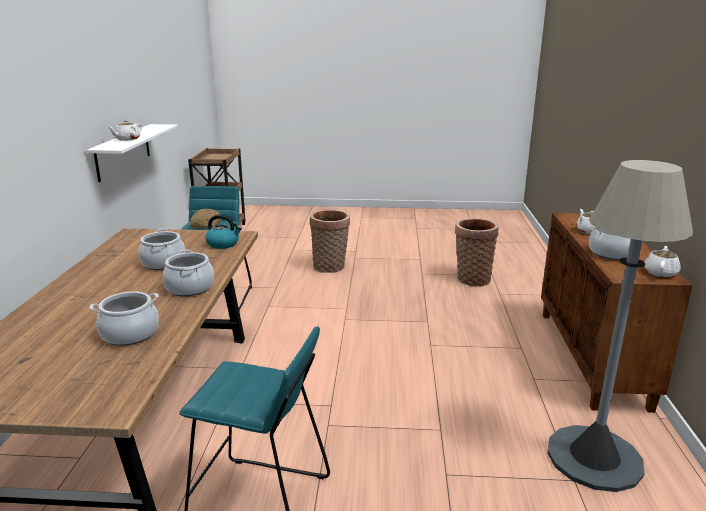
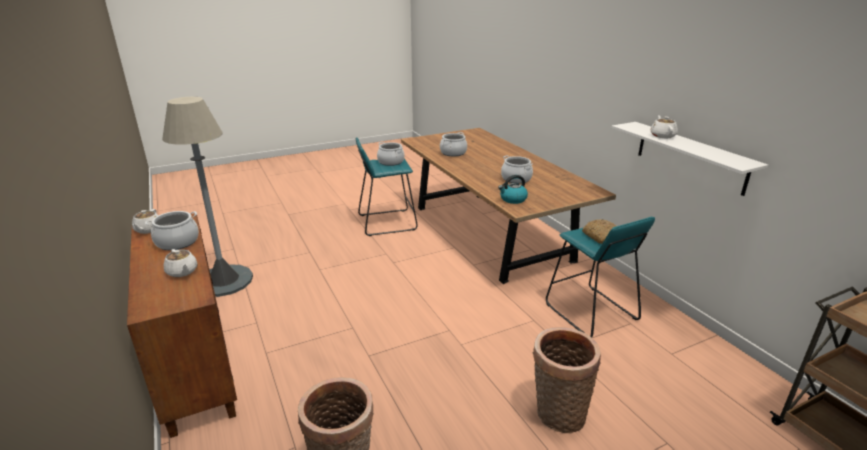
camera: 150 degrees right, 5 degrees up
cooking pot [163,249,214,296] -> cooking pot moved to [377,142,405,166]

